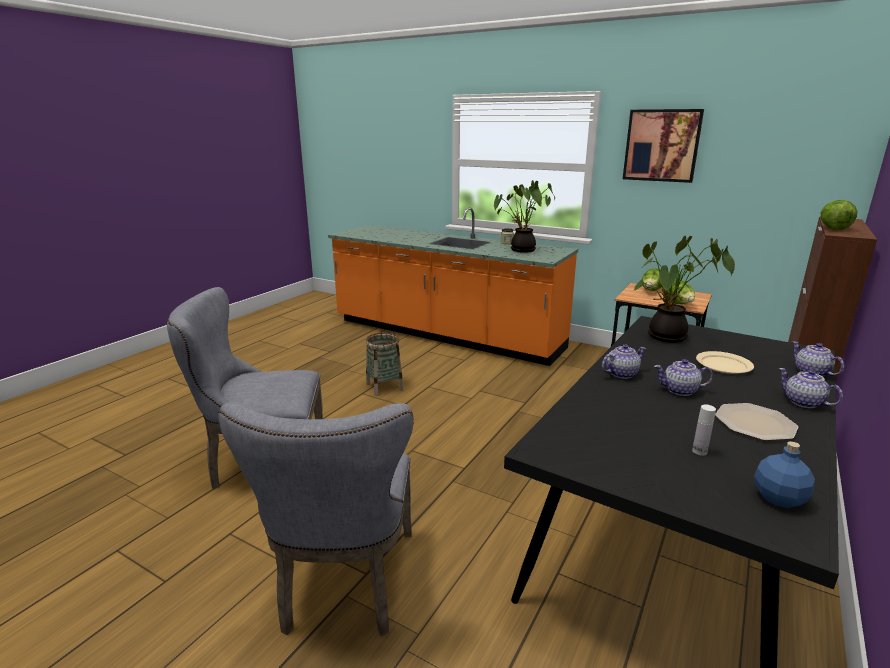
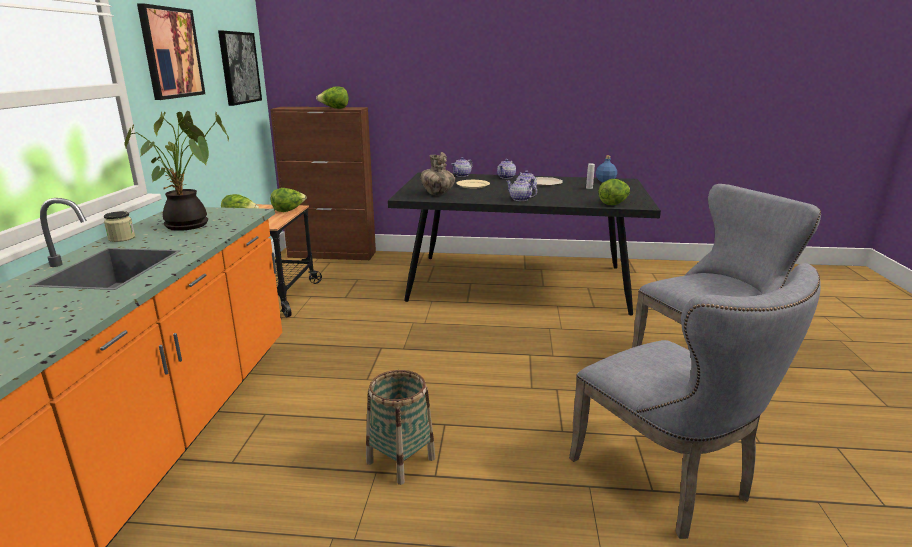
camera: 115 degrees left, 0 degrees up
potted plant [633,236,735,343] -> vase [421,152,455,195]
none -> picture [218,31,262,106]
none -> lettuce [599,179,630,205]

